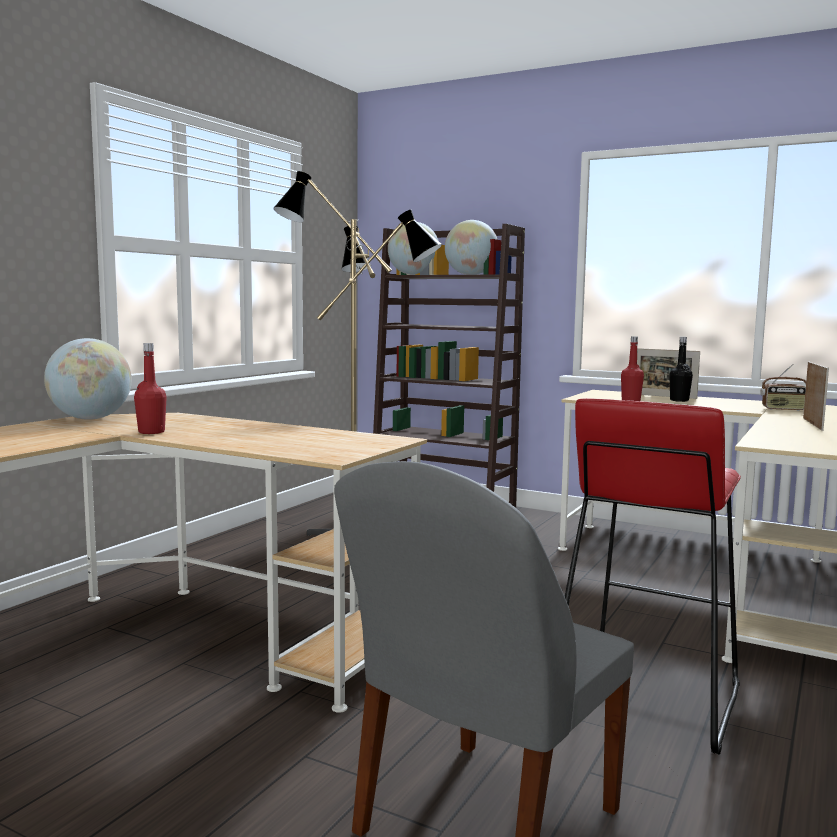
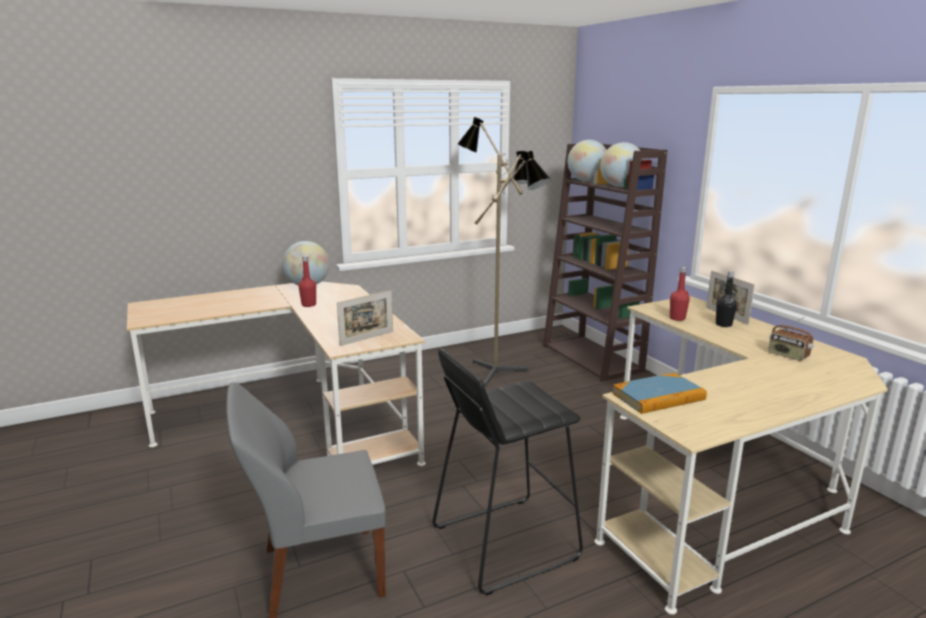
camera: 35 degrees right, 10 degrees up
red stool [565,398,741,754] -> black stool [433,348,583,596]
picture frame [803,362,829,431] -> picture frame moved to [337,290,393,346]
none -> book [612,373,707,414]

